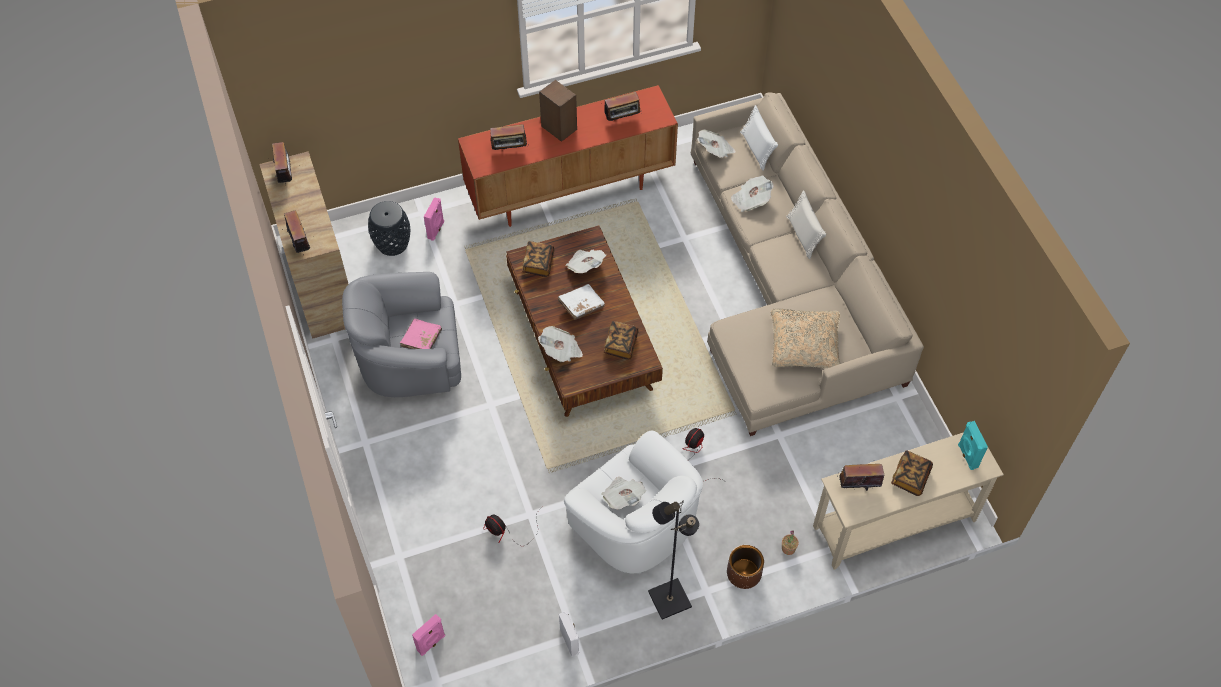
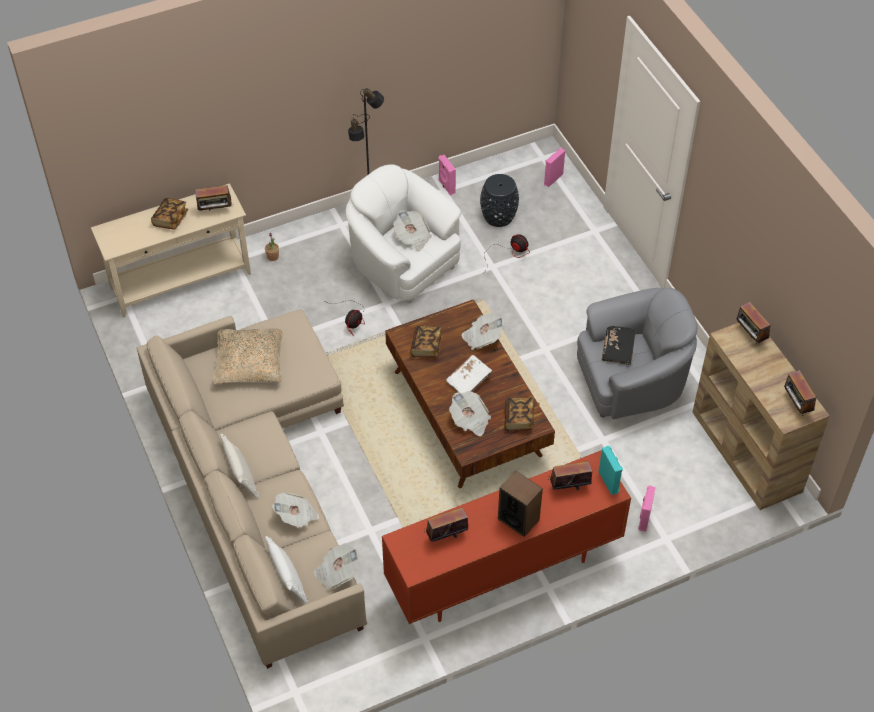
camera: 175 degrees right, 5 degrees down
black stool [368,201,410,256] -> black stool moved to [480,174,519,227]
pink book [400,318,442,349] -> black book [602,326,636,365]
white speaker [559,611,580,657] -> pink speaker [438,155,456,195]
brown planter [727,545,764,589] -> none
turquoise speaker [958,421,988,470] -> turquoise speaker moved to [598,445,623,495]

